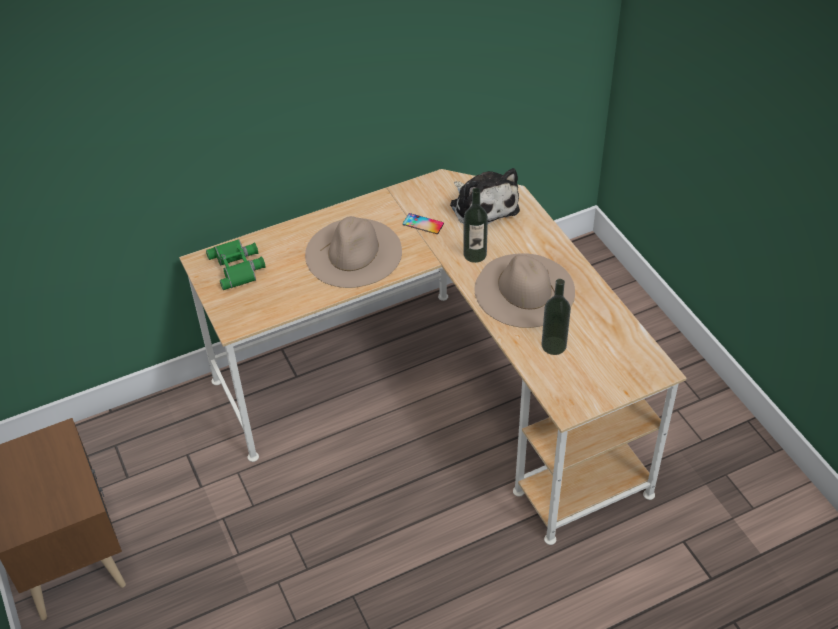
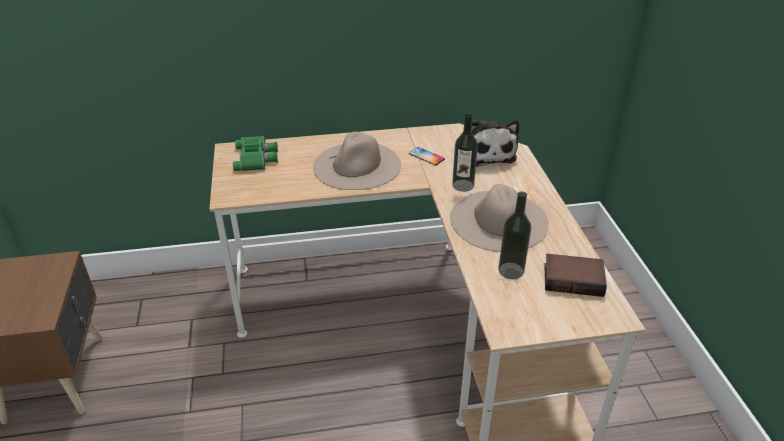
camera: 15 degrees right, 10 degrees down
none -> book [544,254,607,297]

